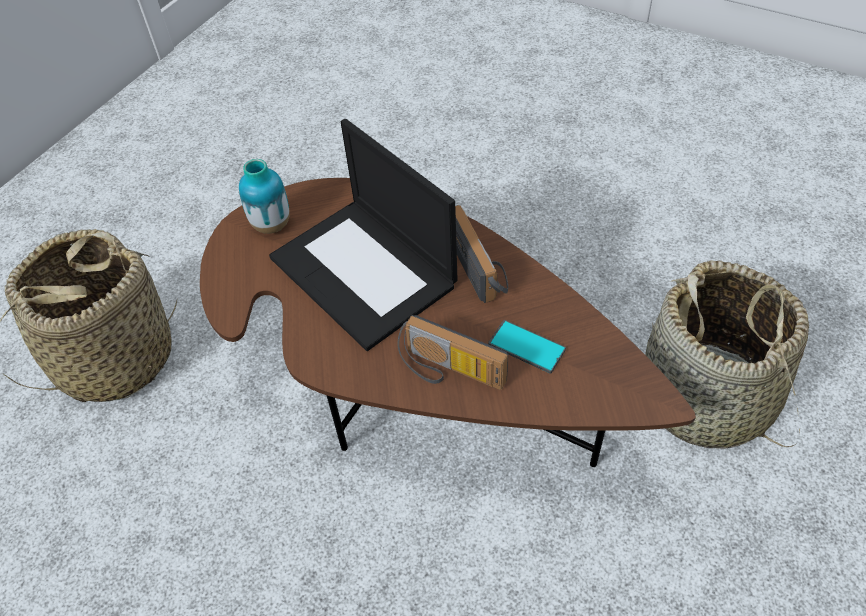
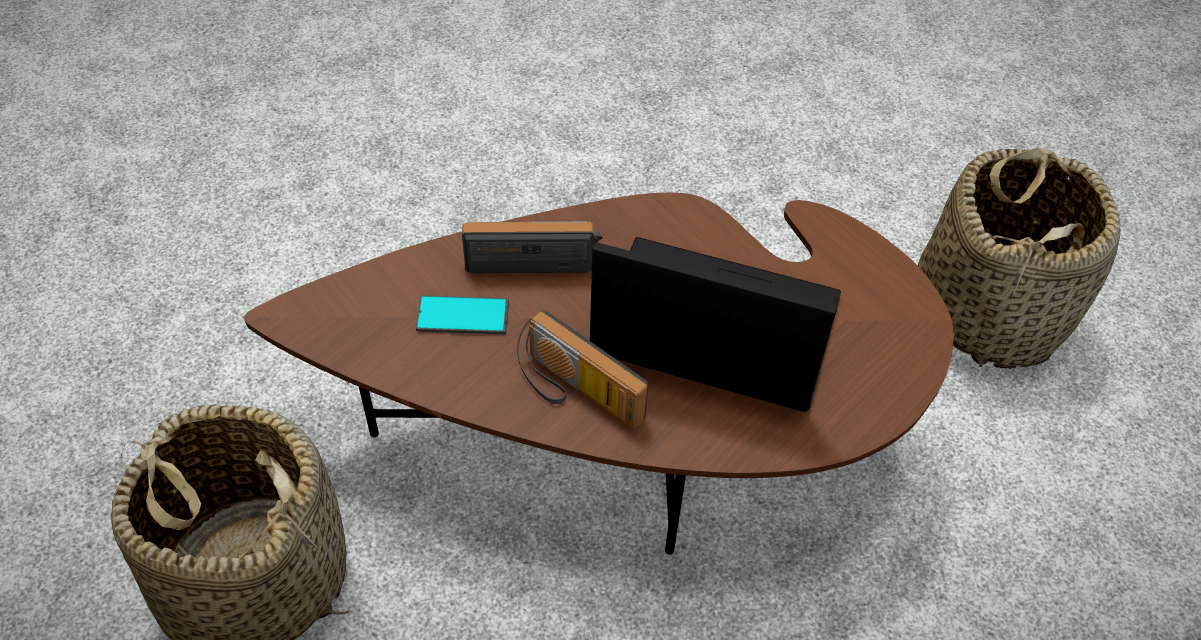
camera: 145 degrees right, 0 degrees up
vase [239,159,290,234] -> none

